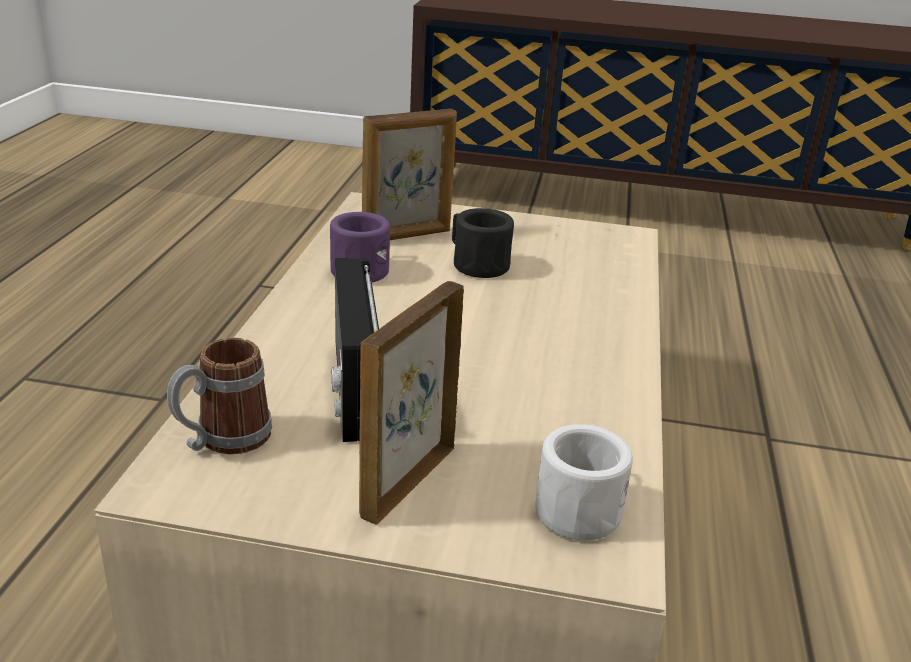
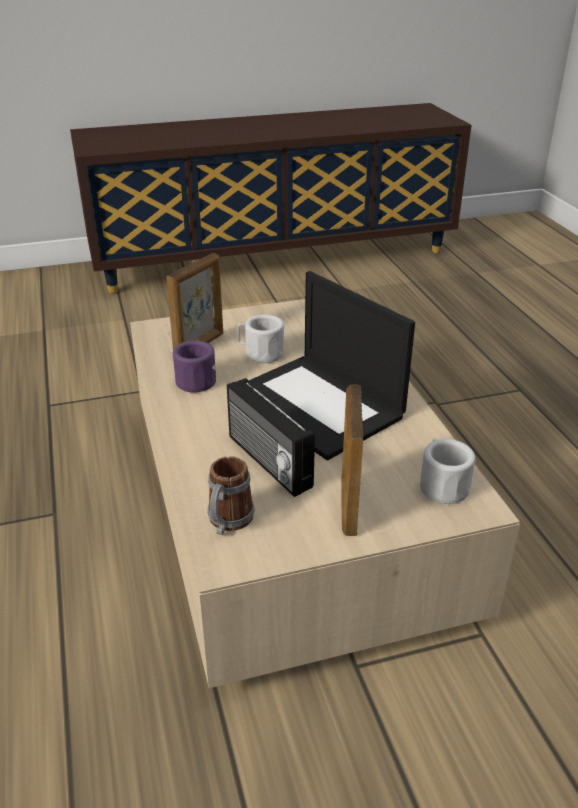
camera: 25 degrees left, 5 degrees up
black mug [452,208,514,278] -> white mug [237,315,284,363]
none -> laptop [249,271,415,460]

